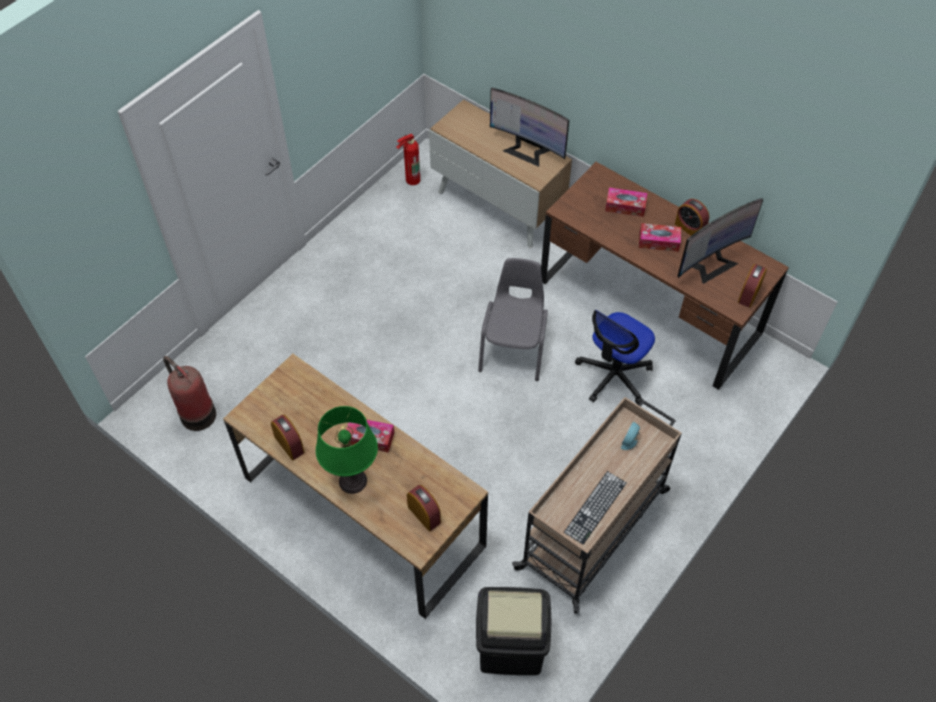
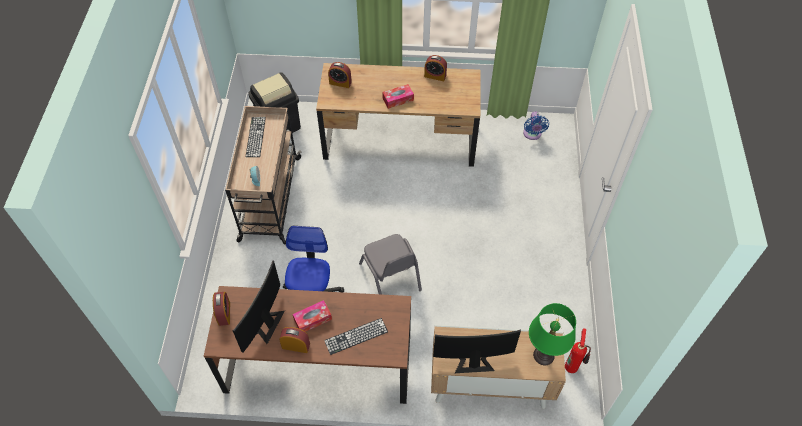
camera: 145 degrees right, 0 degrees up
fire extinguisher [163,356,216,431] -> blue fan [523,111,549,140]
green table lamp [316,406,378,494] -> green table lamp moved to [529,303,576,365]
tissue box [605,187,648,217] -> keyboard [324,318,388,355]

